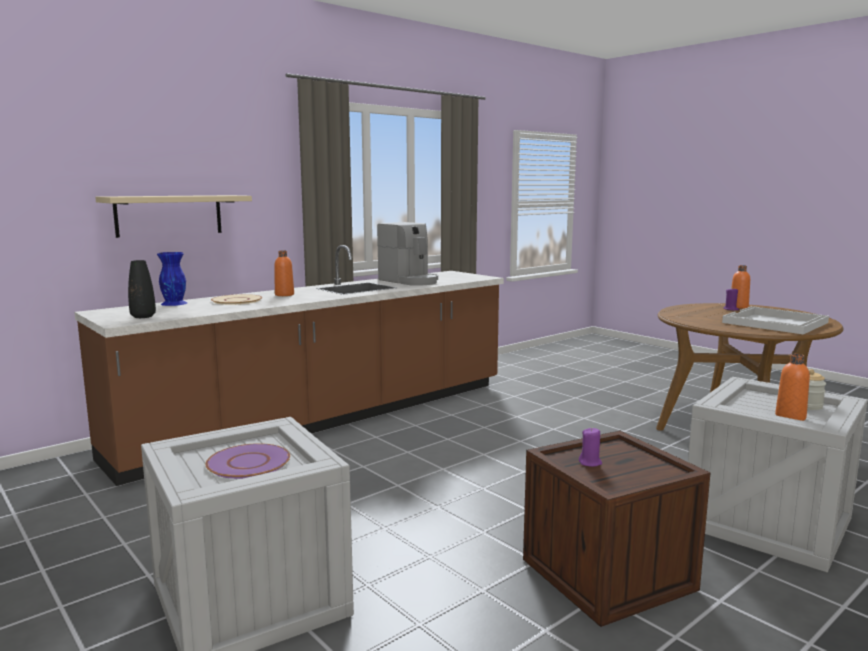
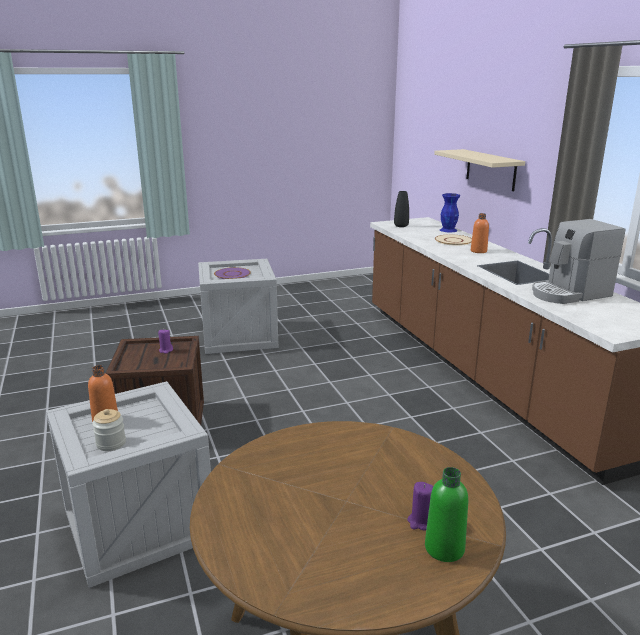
camera: 110 degrees right, 10 degrees up
white tray [722,306,829,334] -> none
orange bottle [731,265,750,309] -> green bottle [425,467,468,562]

